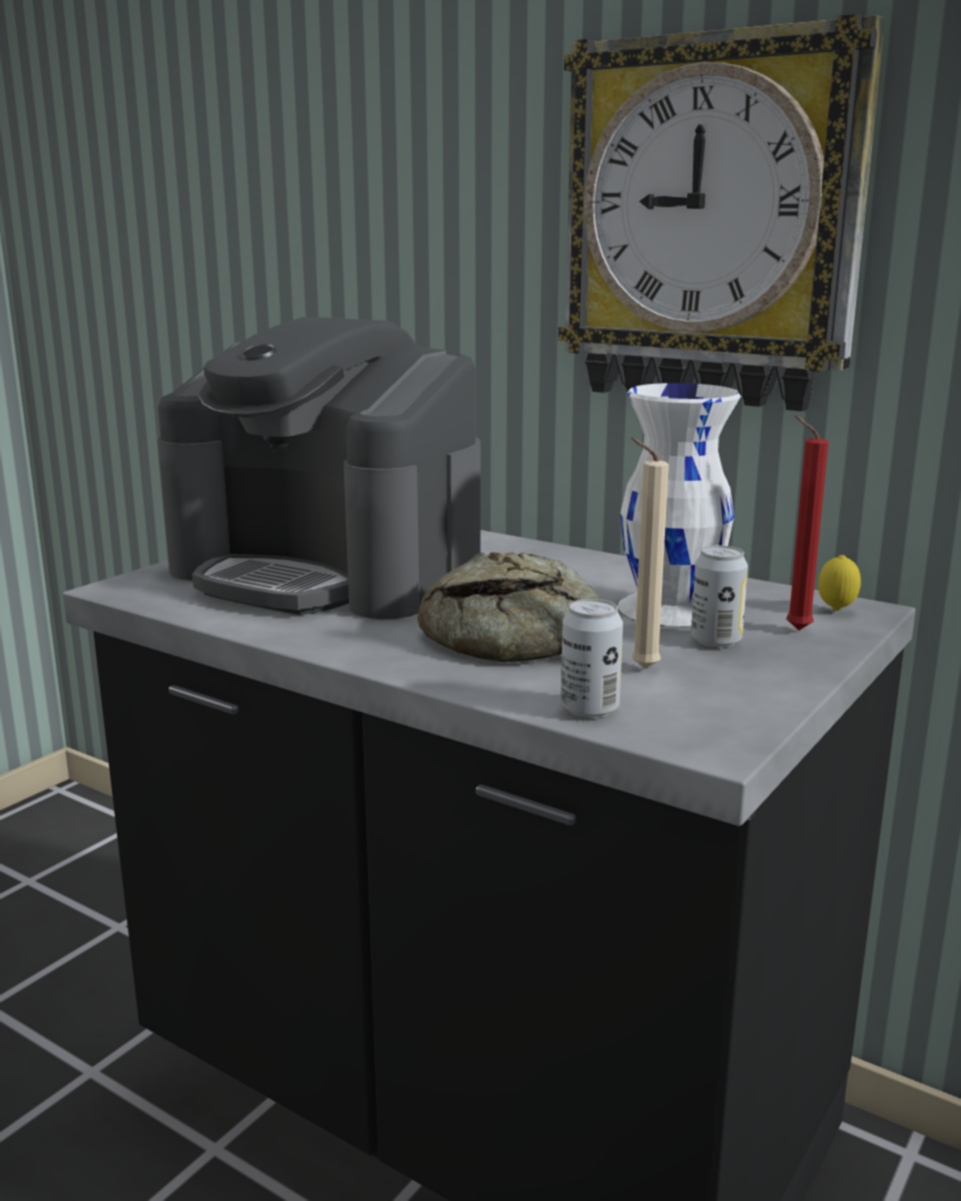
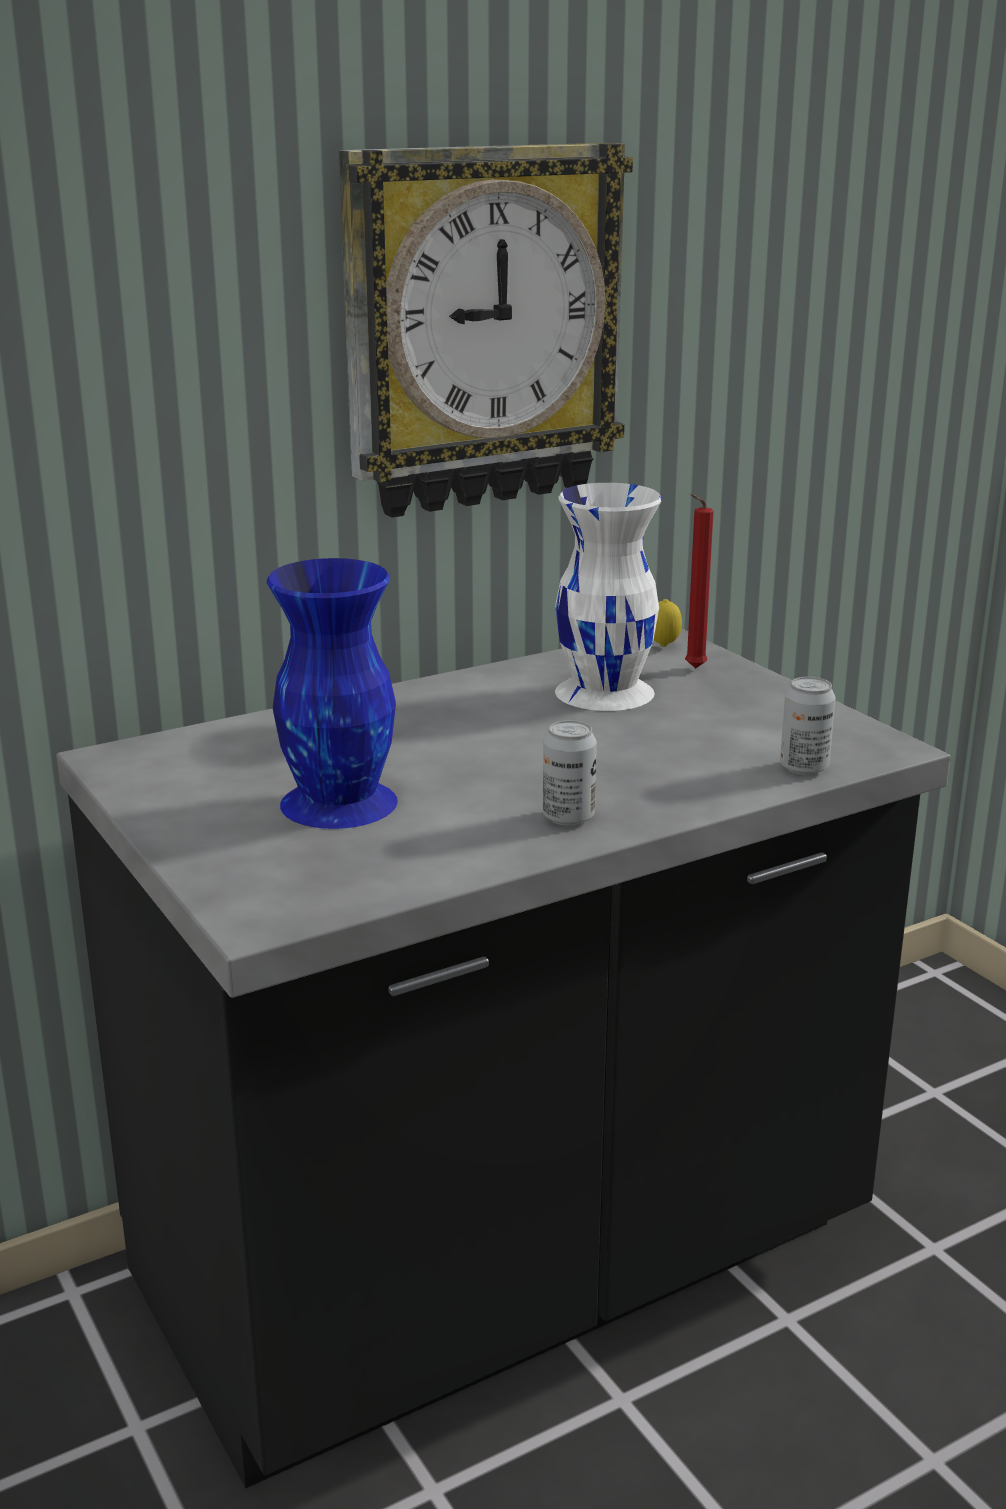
camera: 65 degrees left, 5 degrees up
coffee machine [157,317,480,619] -> blue vase [267,558,398,829]
bread [417,552,601,662] -> none
beige candle [631,438,669,669] -> none
can [691,545,748,648] -> can moved to [543,720,597,826]

